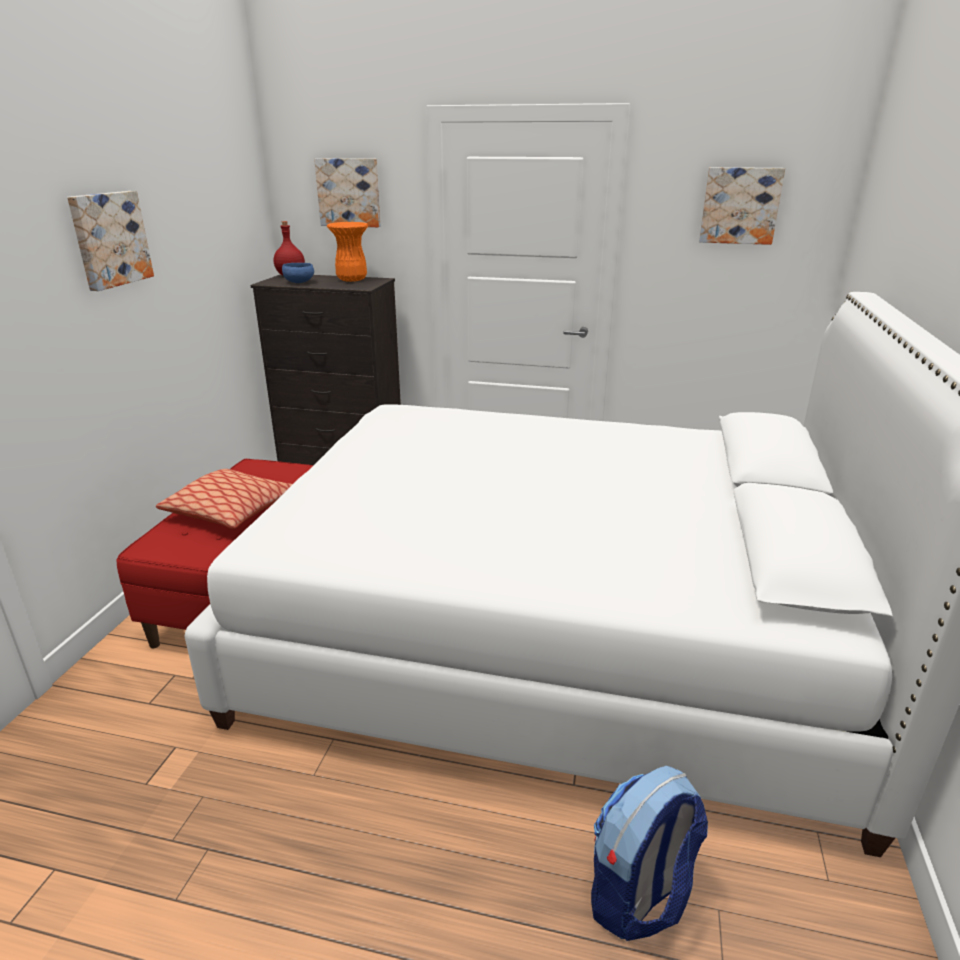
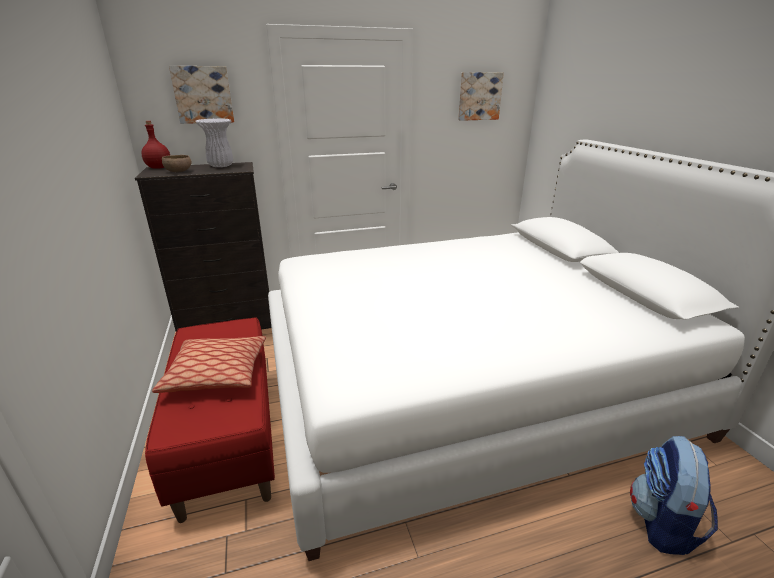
camera: 30 degrees left, 0 degrees up
picture [67,191,154,291] -> none
blue bowl [282,263,314,283] -> brown bowl [162,155,191,172]
orange vase [327,222,368,282] -> white vase [195,119,233,167]

